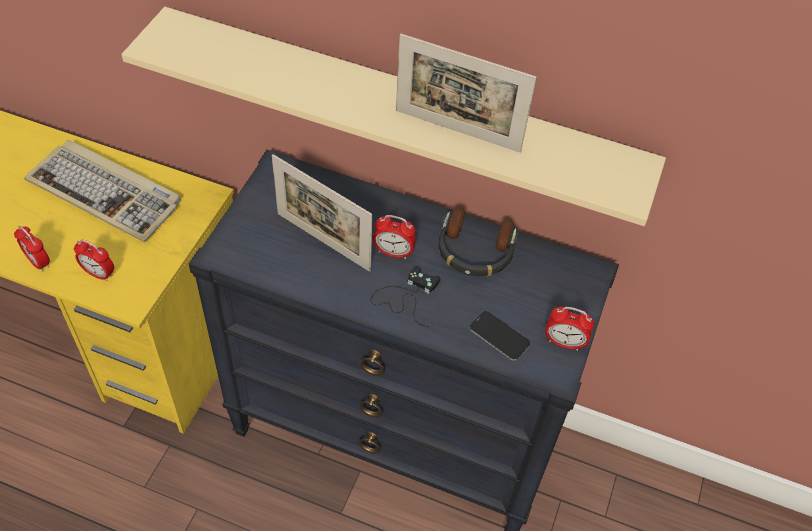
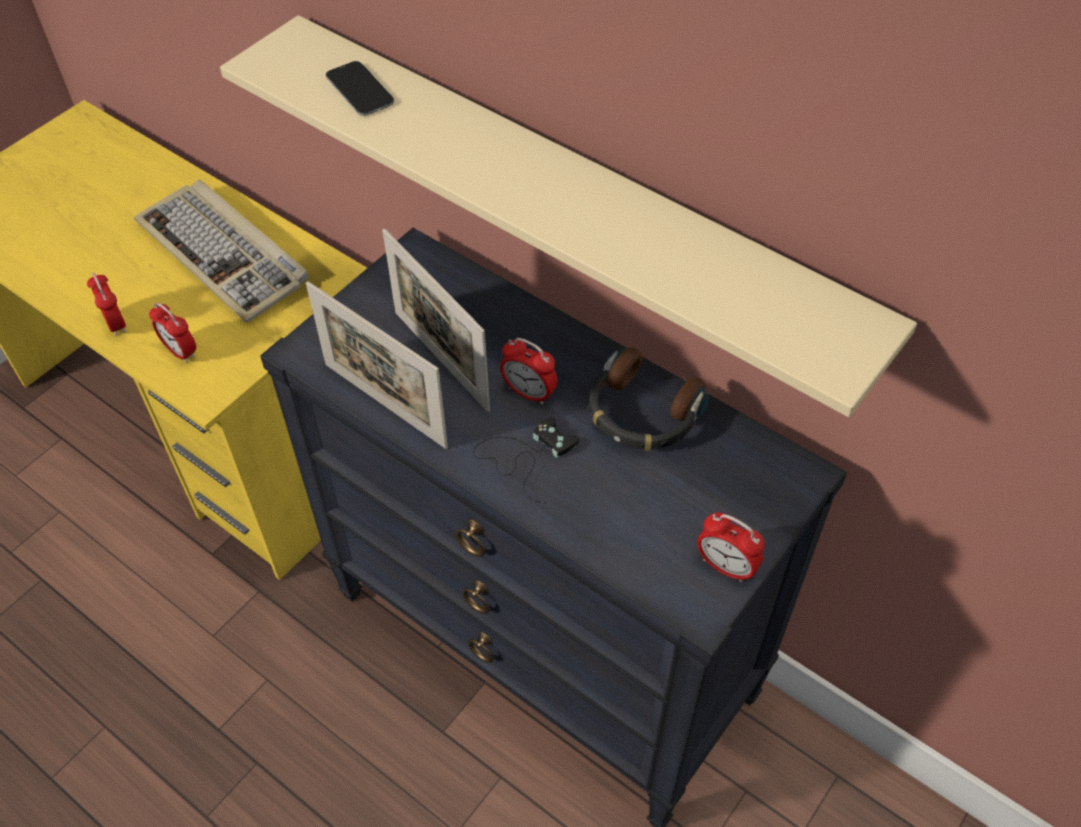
camera: 20 degrees right, 0 degrees up
picture frame [396,34,537,153] -> picture frame moved to [306,281,448,449]
phone [469,311,530,361] -> phone moved to [326,61,394,116]

